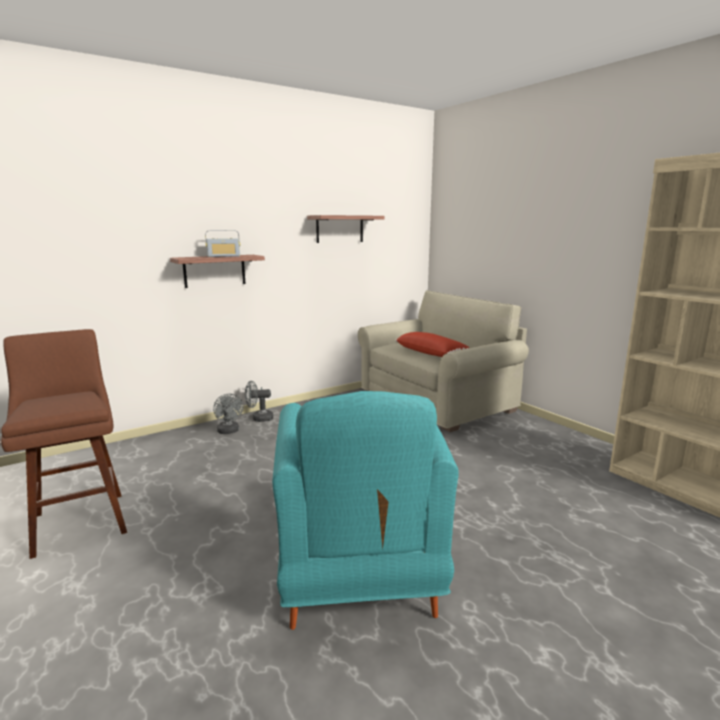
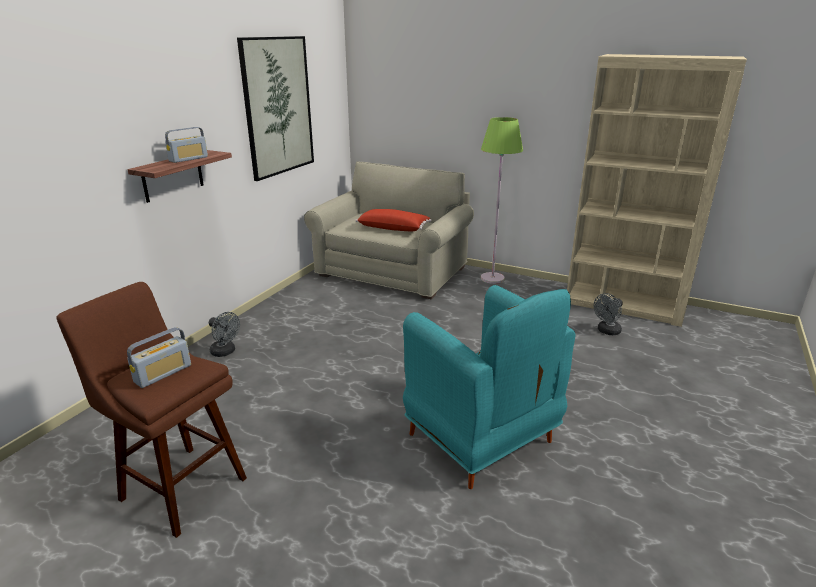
camera: 30 degrees left, 10 degrees up
grey fan [245,381,273,422] -> grey fan moved to [594,293,623,335]
shelf [307,215,384,243] -> picture [237,36,314,181]
none -> radio [127,327,191,388]
none -> green floor lamp [481,117,523,284]

